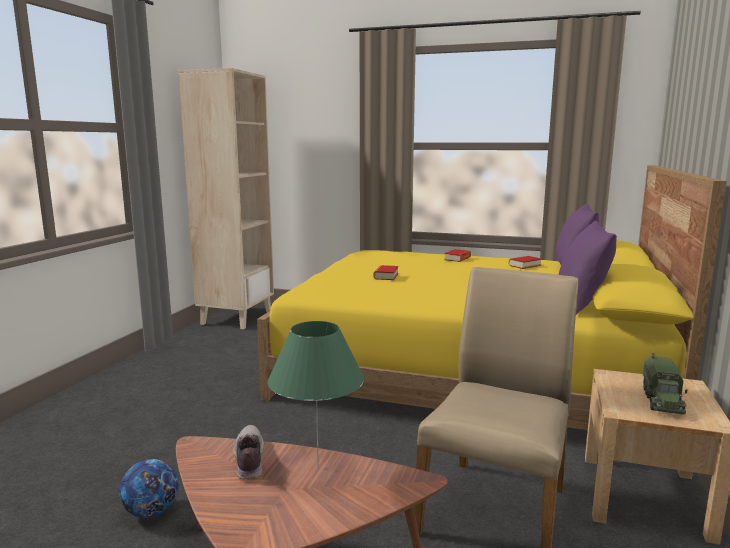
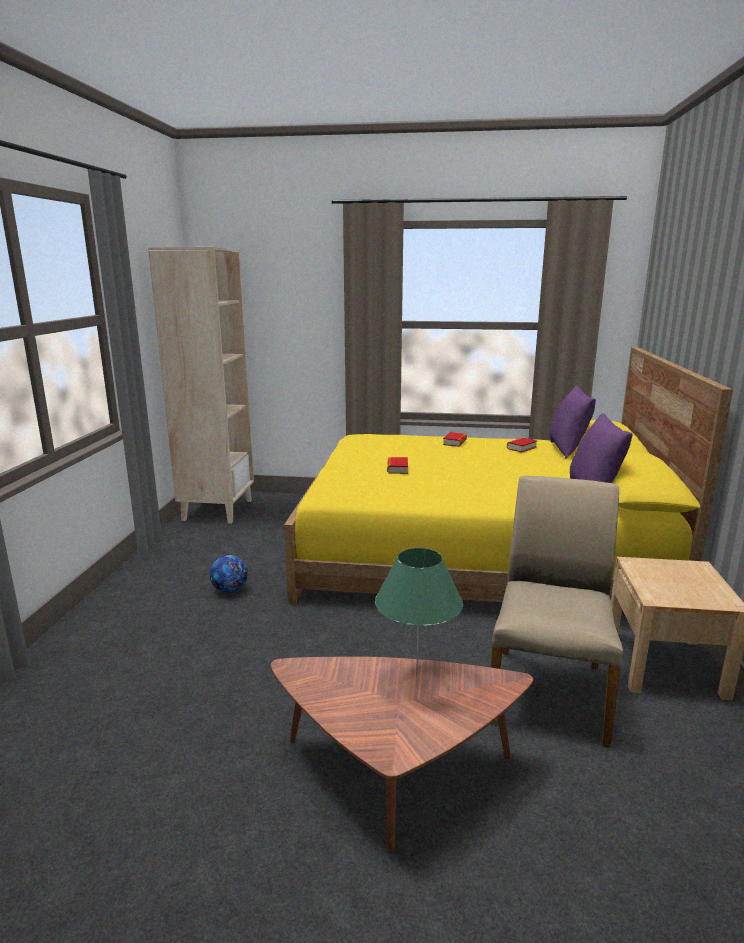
camera: 10 degrees left, 5 degrees up
football [119,459,179,518] -> football moved to [210,555,248,593]
shoe [233,425,264,479] -> none
toy truck [643,353,687,415] -> none

